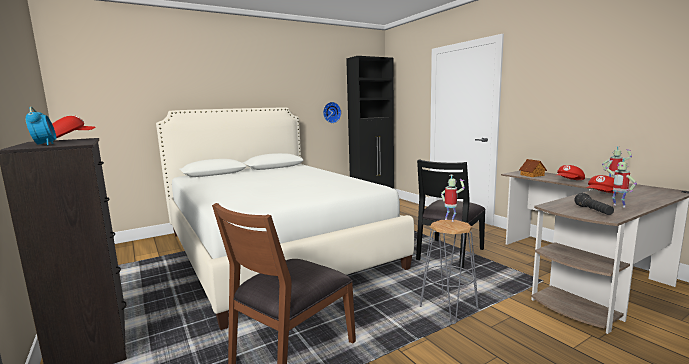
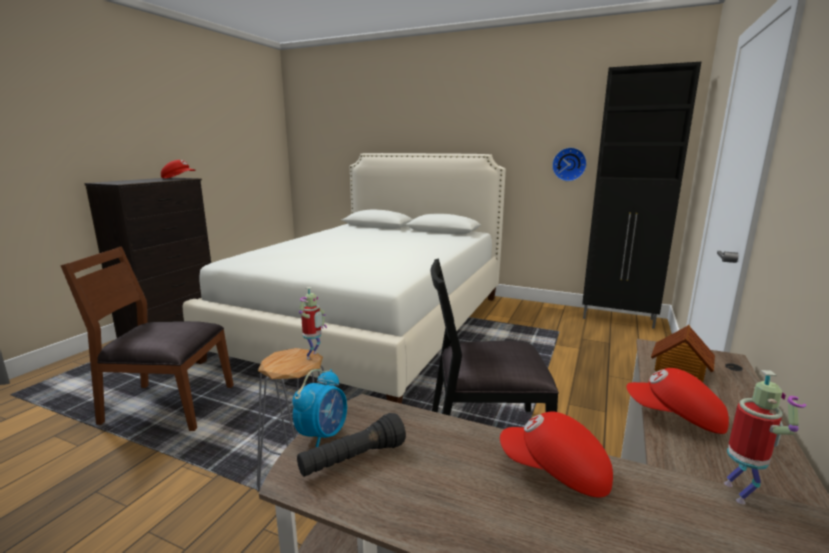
camera: 55 degrees right, 5 degrees up
alarm clock [26,106,57,145] -> alarm clock moved to [292,369,347,447]
toy robot [605,158,637,207] -> none

